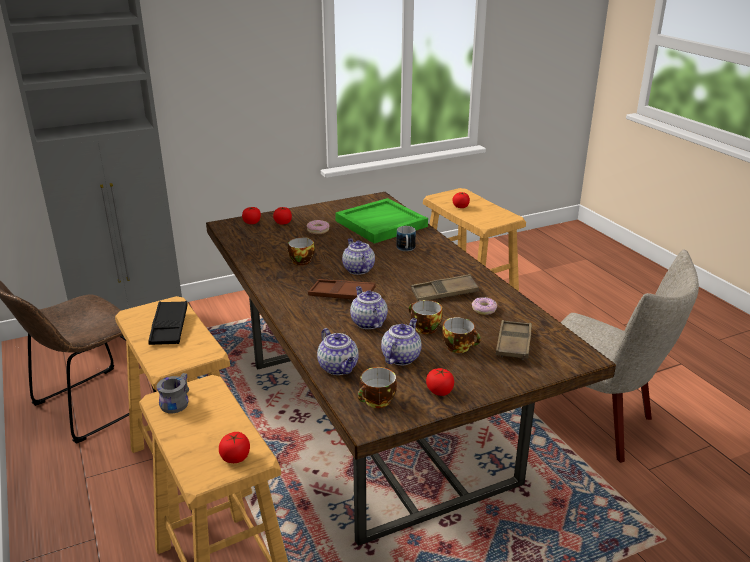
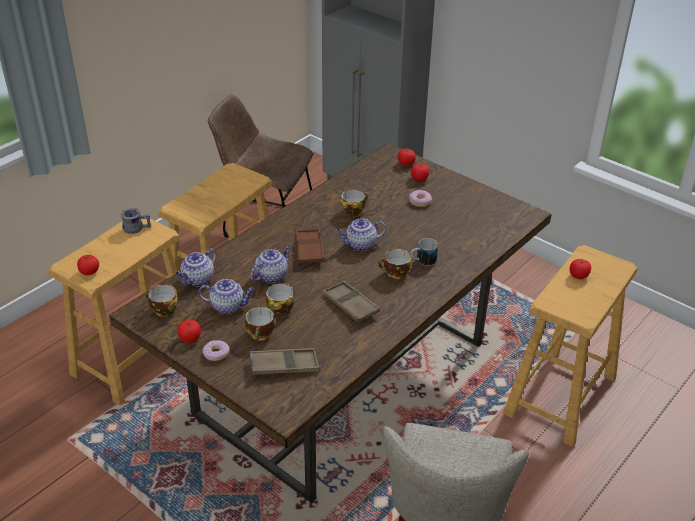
camera: 65 degrees right, 10 degrees up
black tray [148,301,188,345] -> none
green tray [335,198,428,244] -> none
teapot [342,238,375,275] -> teapot turned 150 degrees counterclockwise [336,219,386,251]
donut [472,297,497,315] -> donut moved to [203,340,230,361]
none -> cup [378,249,411,279]

